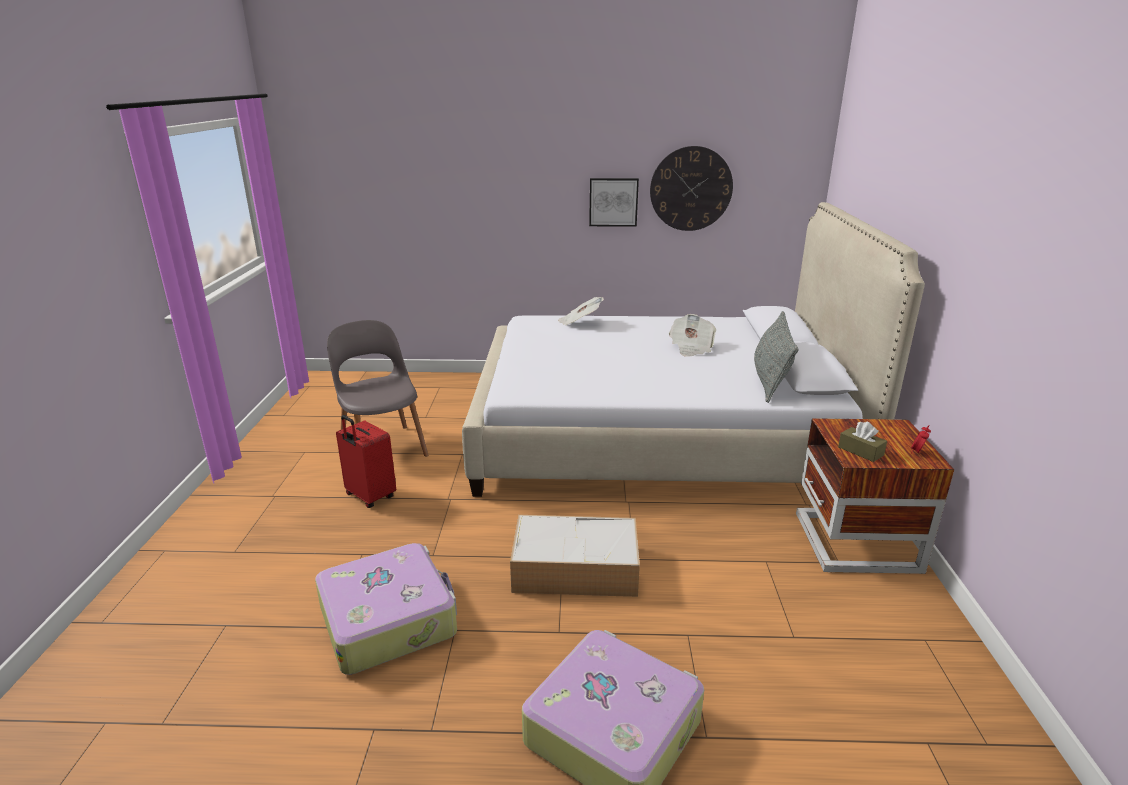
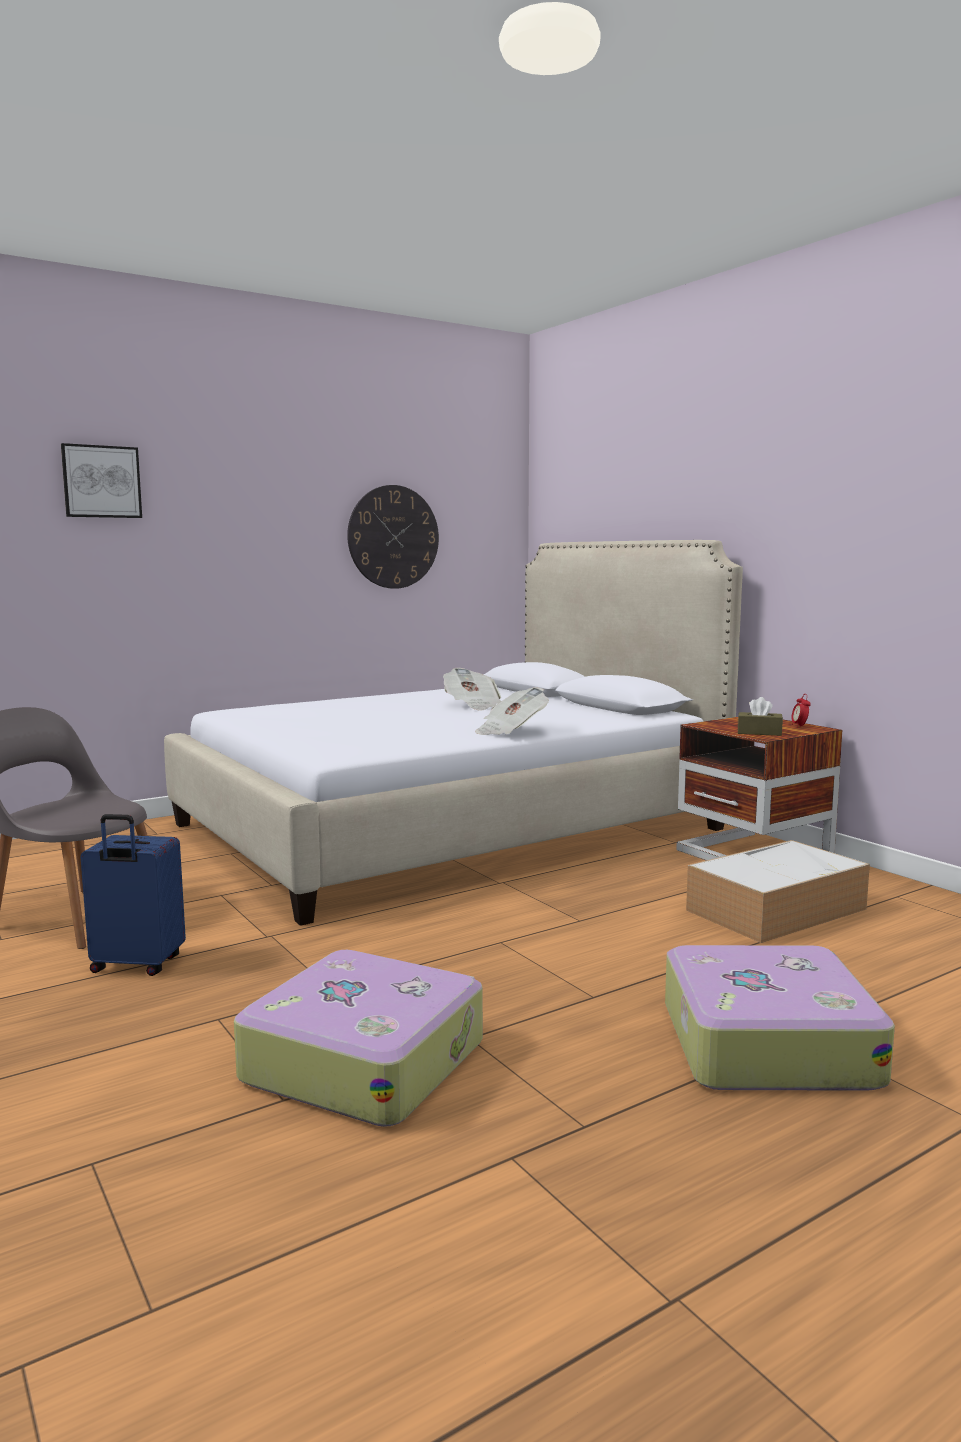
camera: 35 degrees left, 15 degrees down
red suitcase [336,415,396,508] -> blue suitcase [80,814,186,976]
storage box [510,515,640,597] -> storage box moved to [686,840,870,943]
newspaper [558,297,604,326] -> newspaper moved to [475,687,549,735]
picture [589,178,639,227] -> picture moved to [61,443,142,518]
grey pillow [754,311,799,403] -> none

